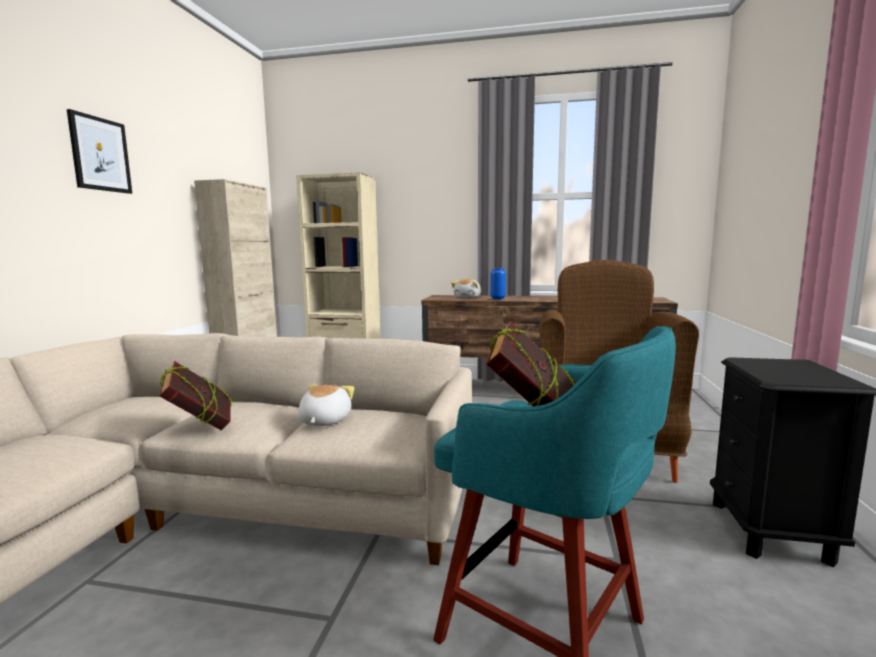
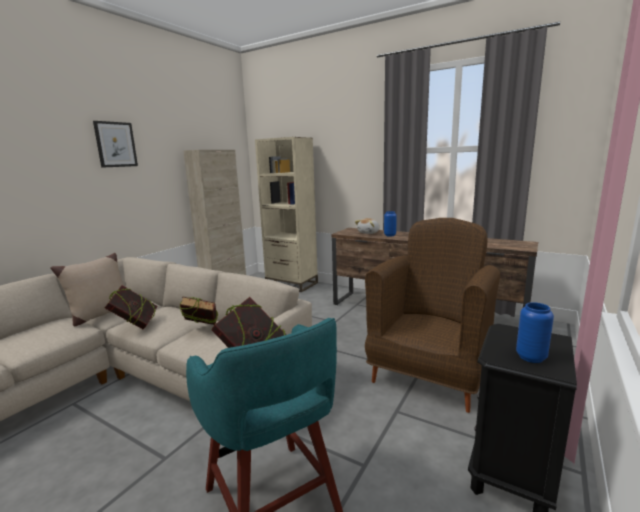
camera: 20 degrees right, 5 degrees up
plush toy [298,385,354,426] -> book [179,296,218,325]
none -> beige pillow [50,253,124,326]
none -> blue vase [516,302,554,363]

